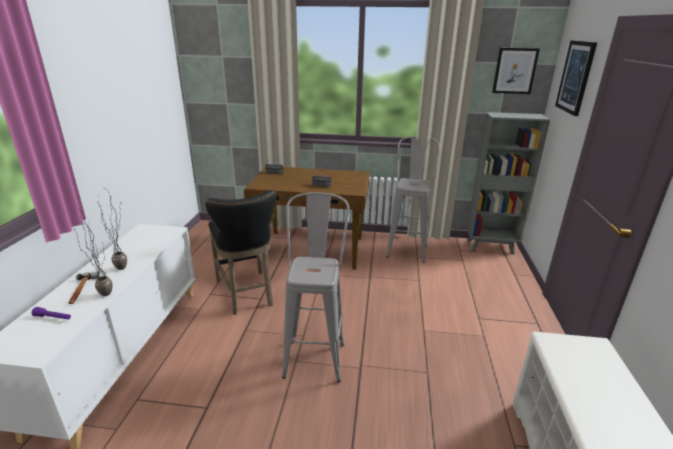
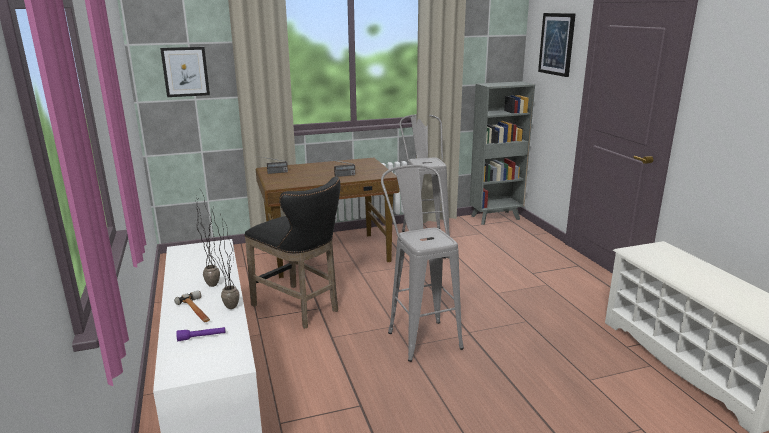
camera: 25 degrees left, 5 degrees down
picture [492,48,540,94] -> picture moved to [160,47,210,97]

